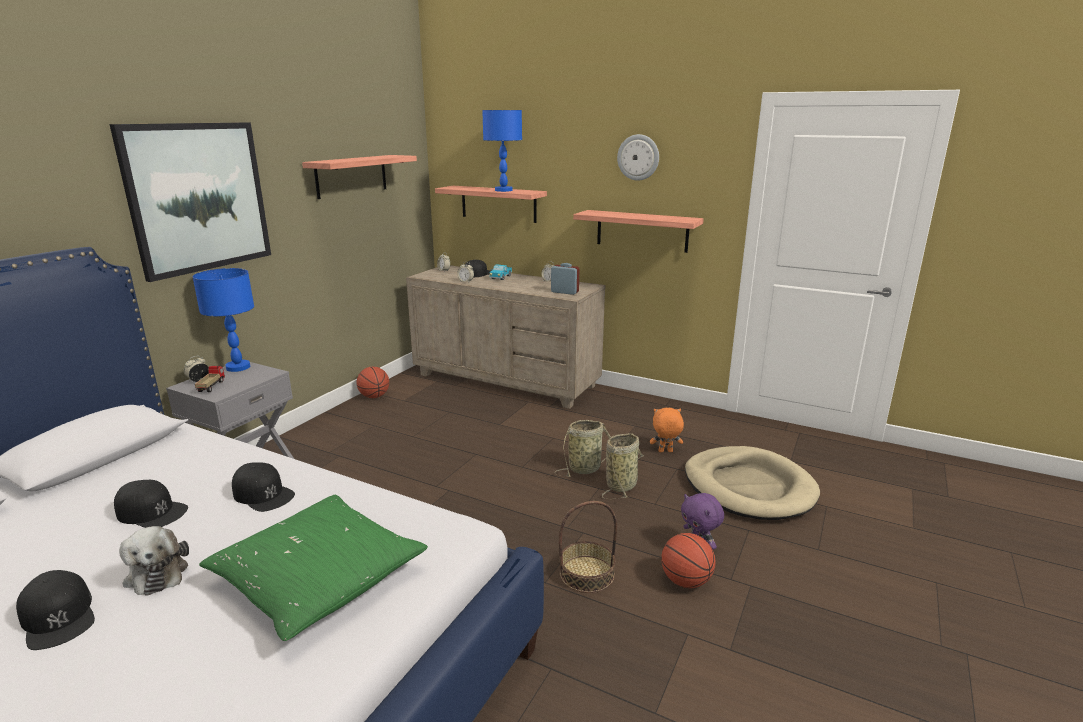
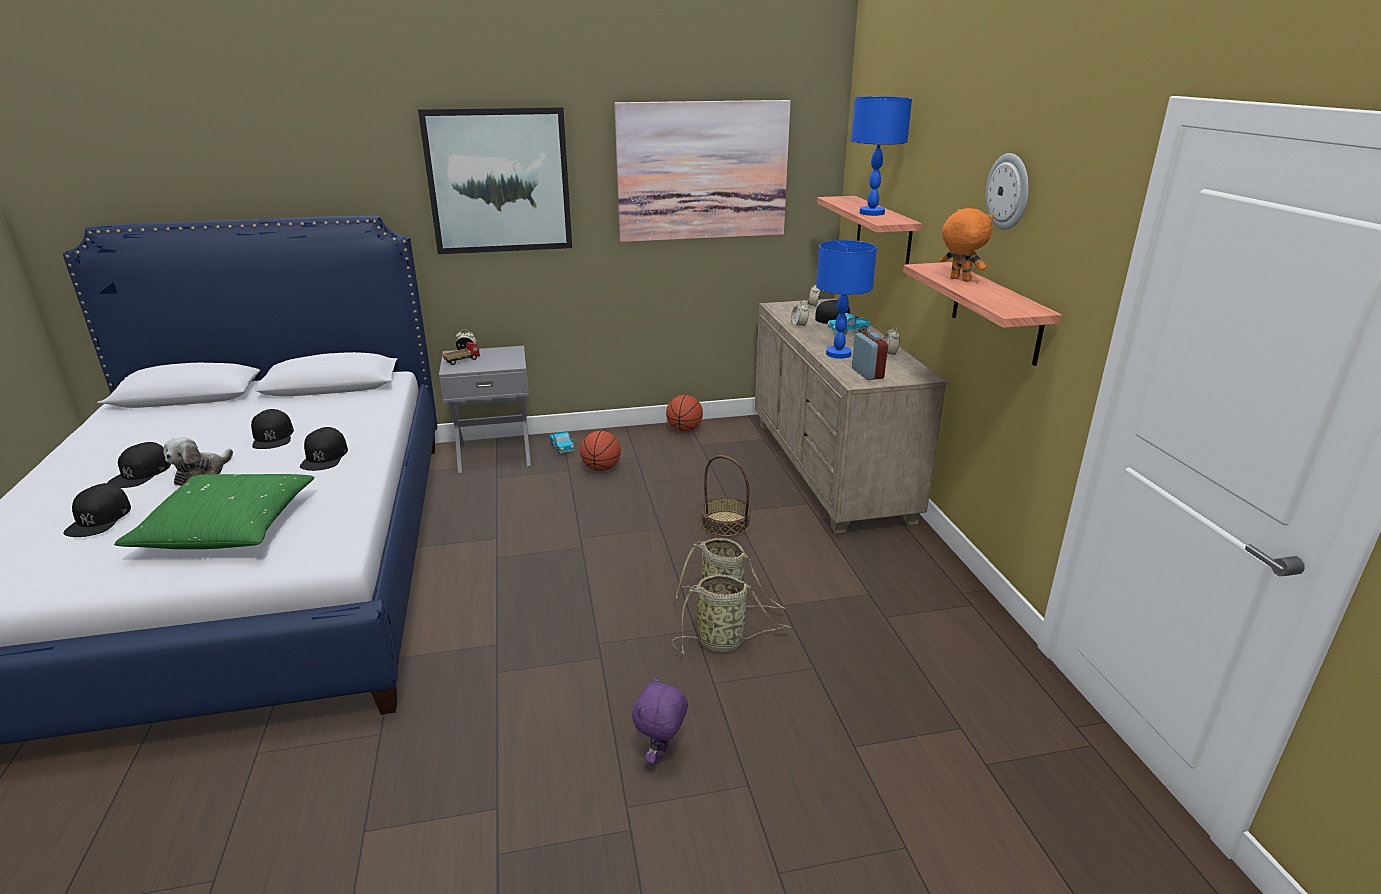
camera: 50 degrees right, 5 degrees up
blue table lamp [193,268,254,372] -> blue table lamp moved to [816,240,877,359]
shelf [302,155,417,199] -> picture [614,100,791,242]
basket [559,501,617,593] -> basket moved to [701,455,750,537]
orange plush toy [650,408,684,452] -> orange plush toy moved to [940,208,994,282]
basketball [661,533,715,588] -> basketball moved to [580,431,621,471]
beige dog bed [685,446,820,520] -> none
none -> black cap [63,483,131,537]
none -> toy truck [549,432,574,454]

